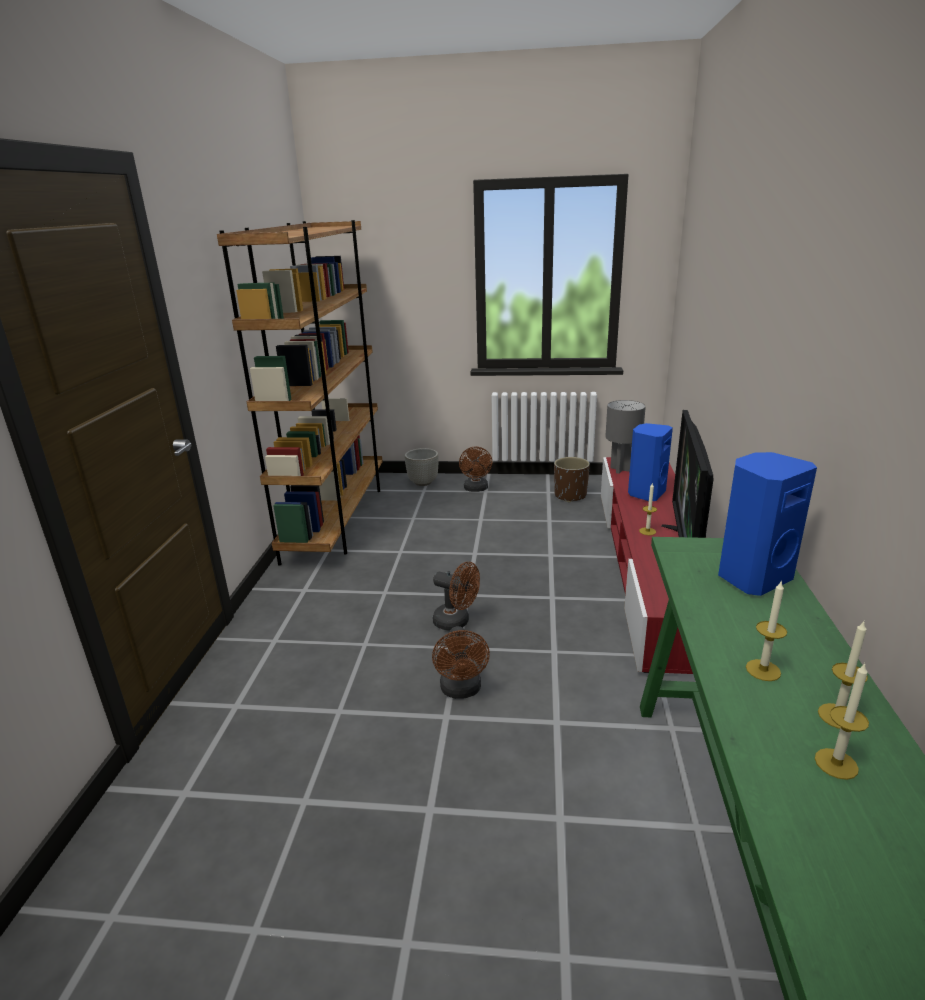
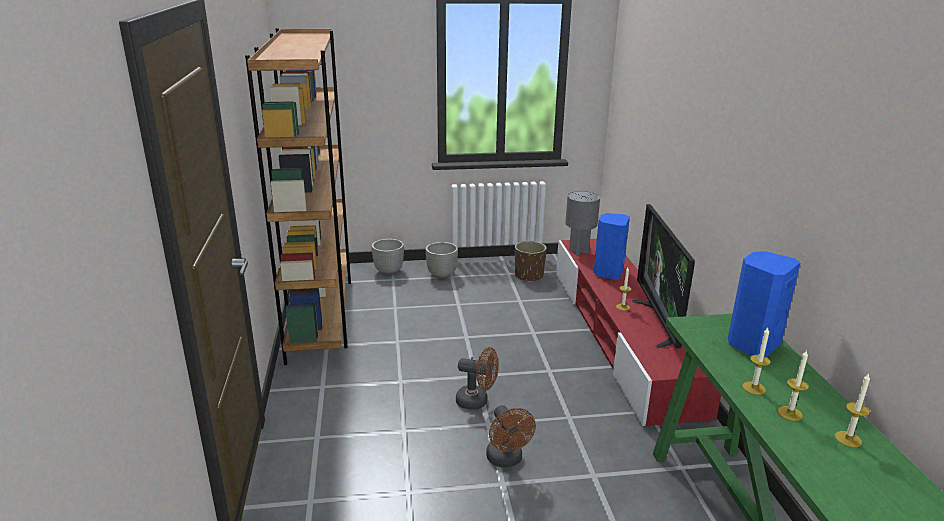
camera: 15 degrees left, 0 degrees up
brown fan [459,447,492,492] -> grey planter [425,242,458,279]
candle [815,663,869,780] -> candle moved to [743,328,771,395]

